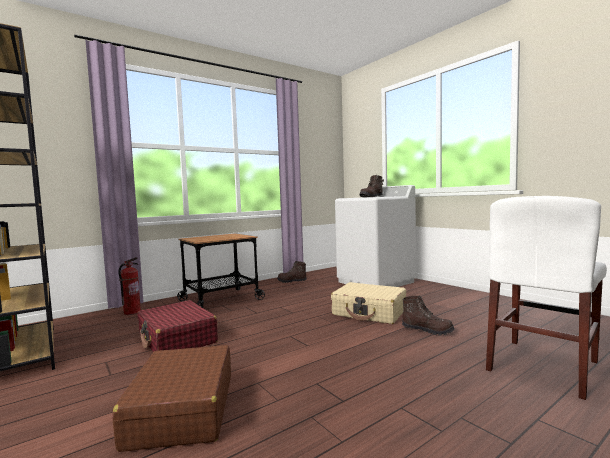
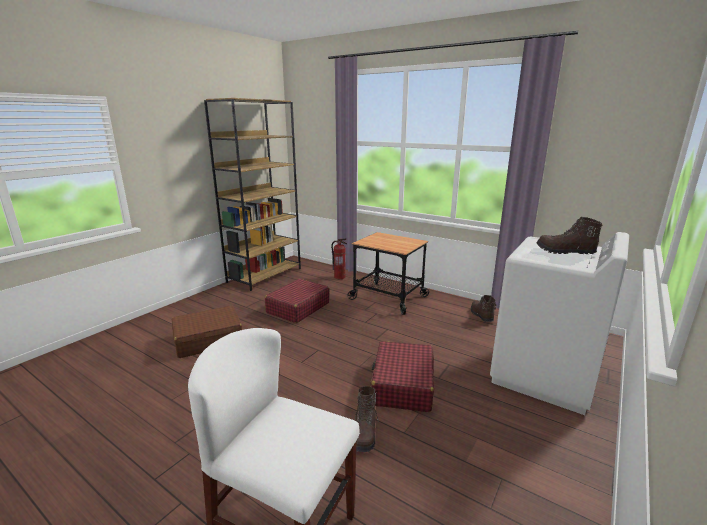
camera: 70 degrees right, 15 degrees up
beige suitcase [331,282,406,324] -> red suitcase [370,341,434,412]

